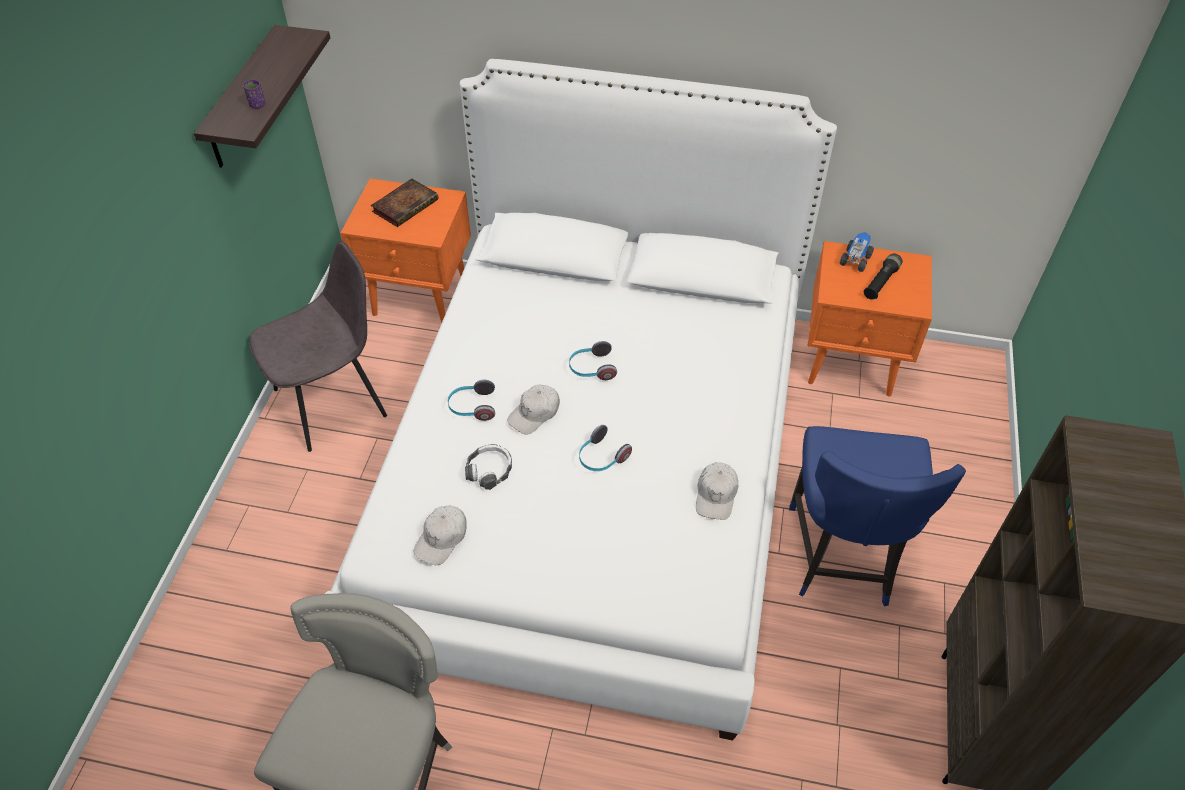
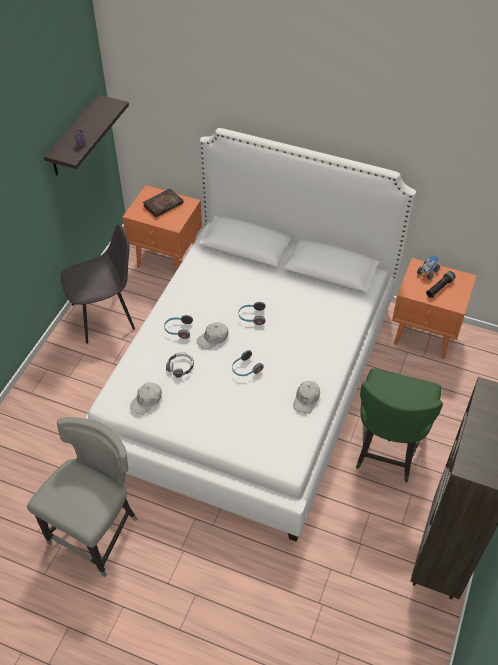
camera: 10 degrees right, 0 degrees up
blue chair [789,426,966,606] -> green chair [356,368,443,482]

